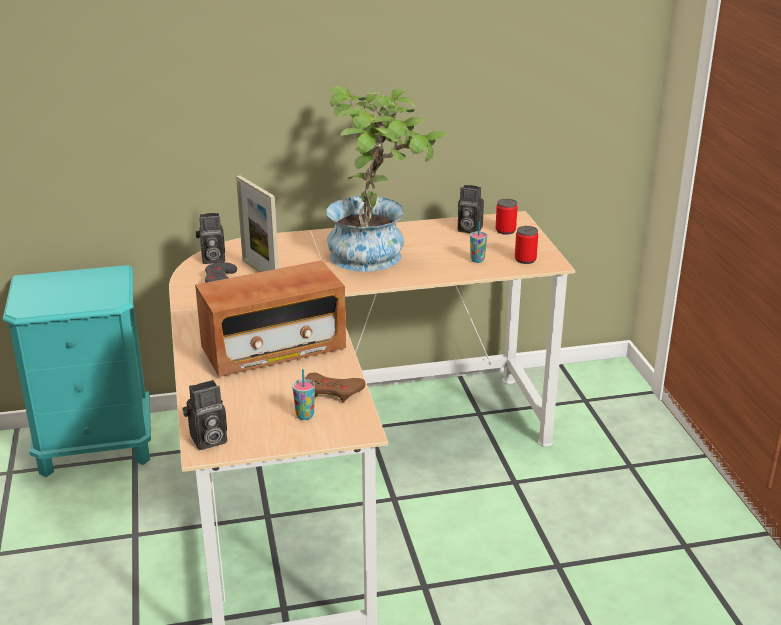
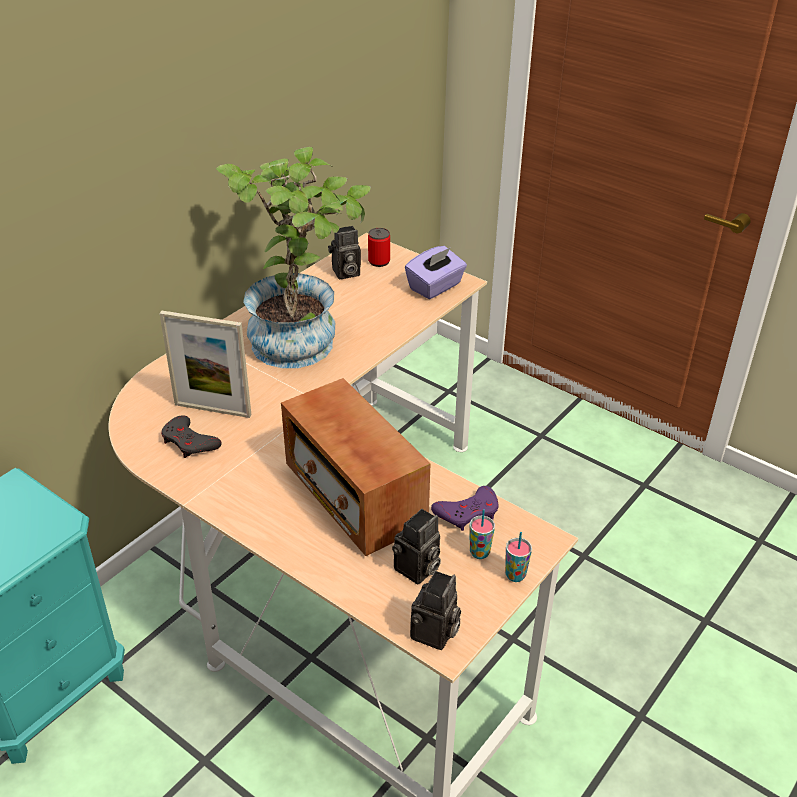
camera: 40 degrees left, 10 degrees up
radio [195,260,346,377] -> radio turned 120 degrees clockwise [281,378,431,556]
camera [196,213,225,264] -> camera moved to [392,509,441,584]
brown game controller [306,372,365,403] -> purple game controller [431,486,499,531]
cup [470,222,487,263] -> cup moved to [505,532,532,582]
can [515,226,538,264] -> purple tissue box [405,246,467,299]

